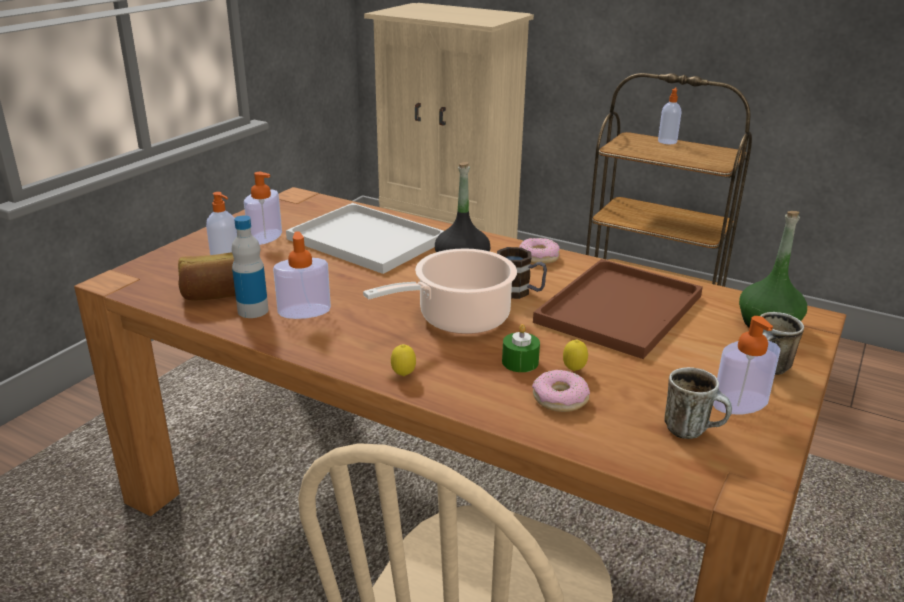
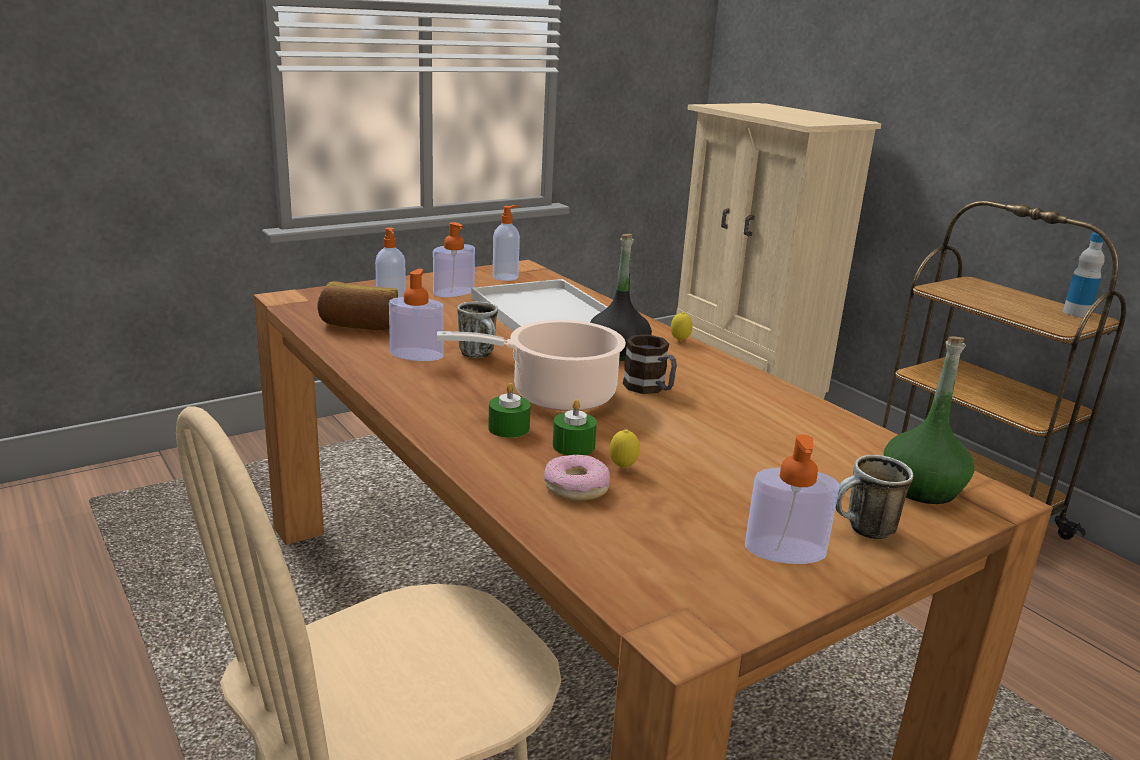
camera: 25 degrees right, 5 degrees down
bottle [231,215,268,318] -> bottle moved to [1063,233,1105,318]
lemon [391,344,416,376] -> lemon moved to [671,312,692,341]
donut [519,238,560,264] -> none
brown tray [533,259,703,359] -> none
soap dispenser [658,87,682,144] -> soap dispenser moved to [493,205,520,281]
mug [664,367,732,439] -> mug moved to [457,301,498,358]
none -> green candle [488,383,531,438]

